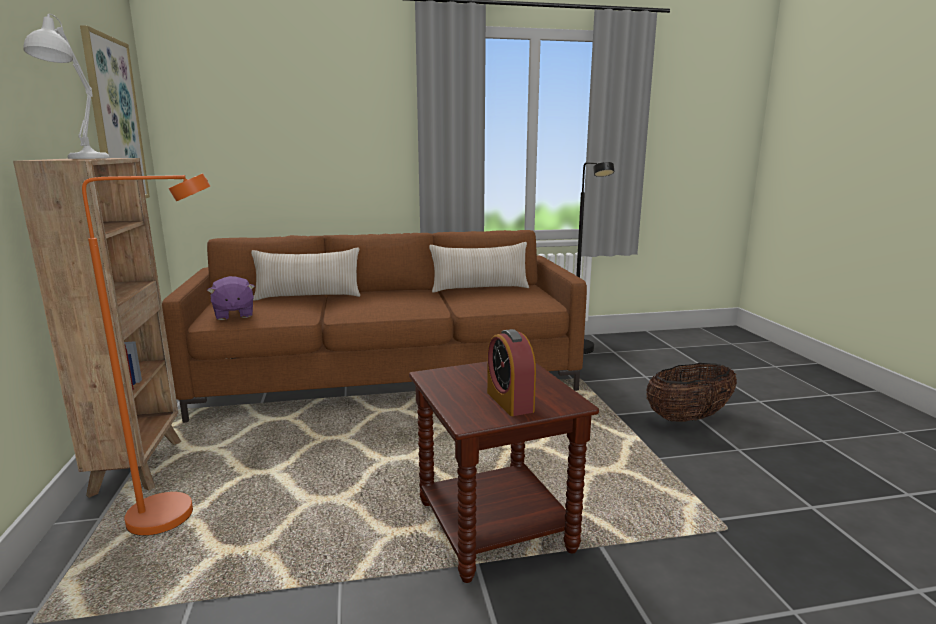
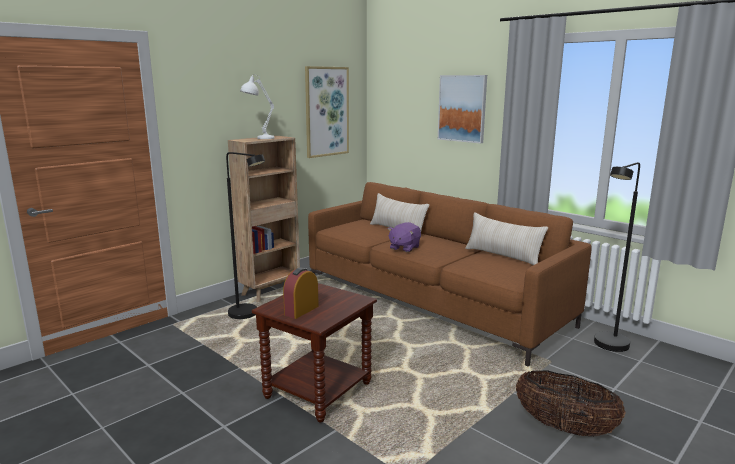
camera: 55 degrees right, 0 degrees up
orange floor lamp [82,173,210,536] -> black floor lamp [226,152,265,319]
purple plush toy [207,276,255,320] -> purple plush toy moved to [388,222,421,252]
none -> picture [438,75,487,143]

